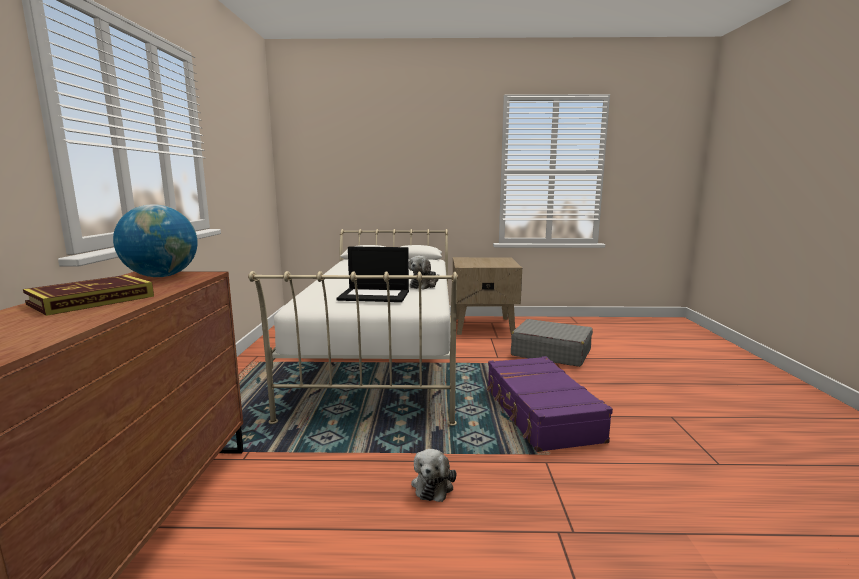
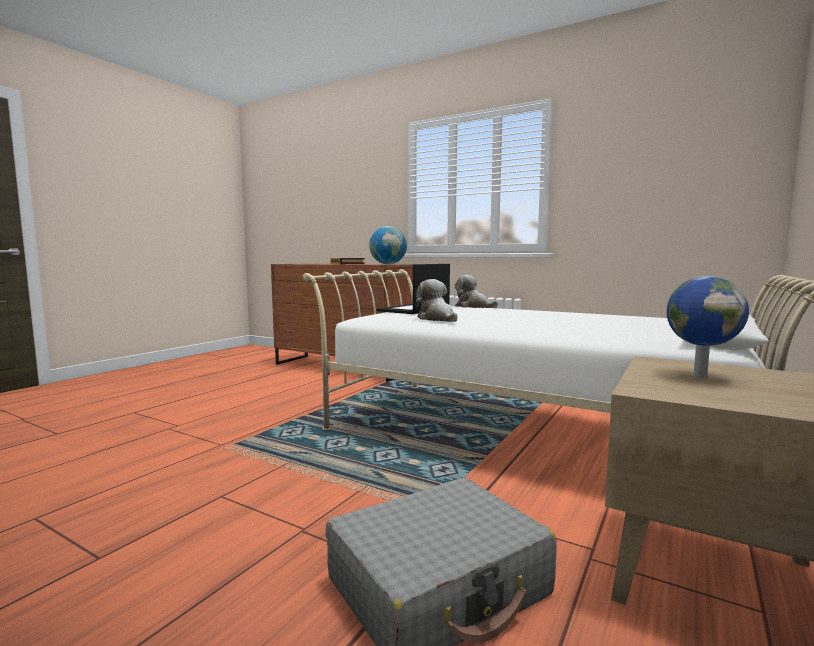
camera: 120 degrees right, 5 degrees down
plush toy [411,449,456,502] -> plush toy moved to [455,275,498,308]
purple suitcase [487,356,613,452] -> none
none -> globe [667,276,749,378]

